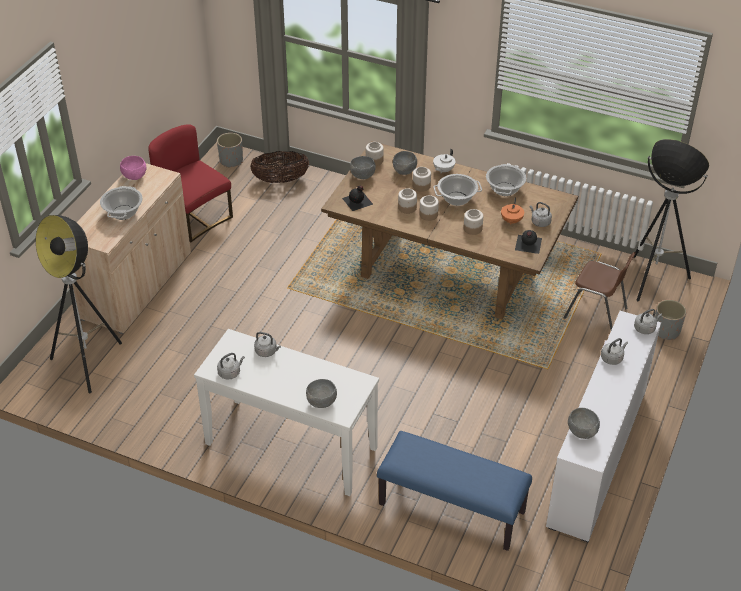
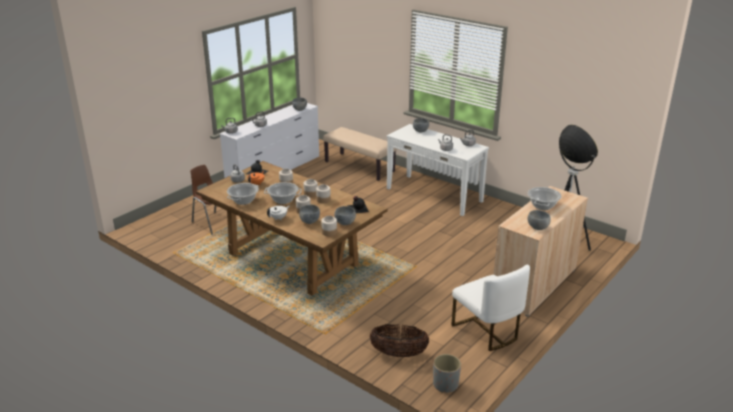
camera: 165 degrees left, 15 degrees down
pink bowl [120,156,146,180] -> grey bowl [527,210,551,230]
red chair [148,124,233,243] -> white chair [451,264,530,351]
blue bench [377,431,532,551] -> beige bench [323,127,397,181]
floor lamp [634,139,709,301] -> none
grey planter [655,300,686,340] -> none

